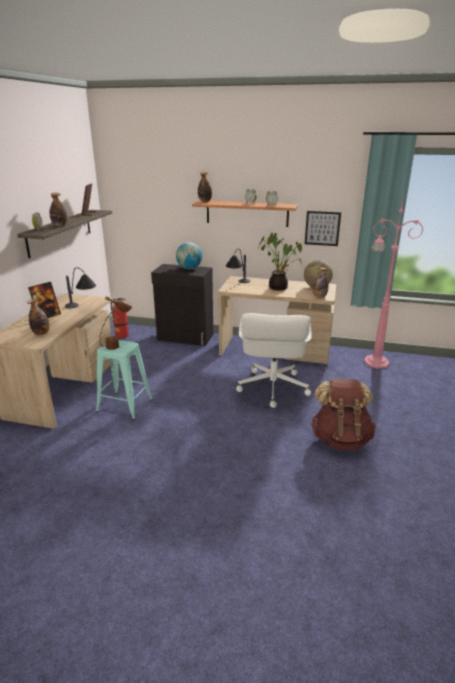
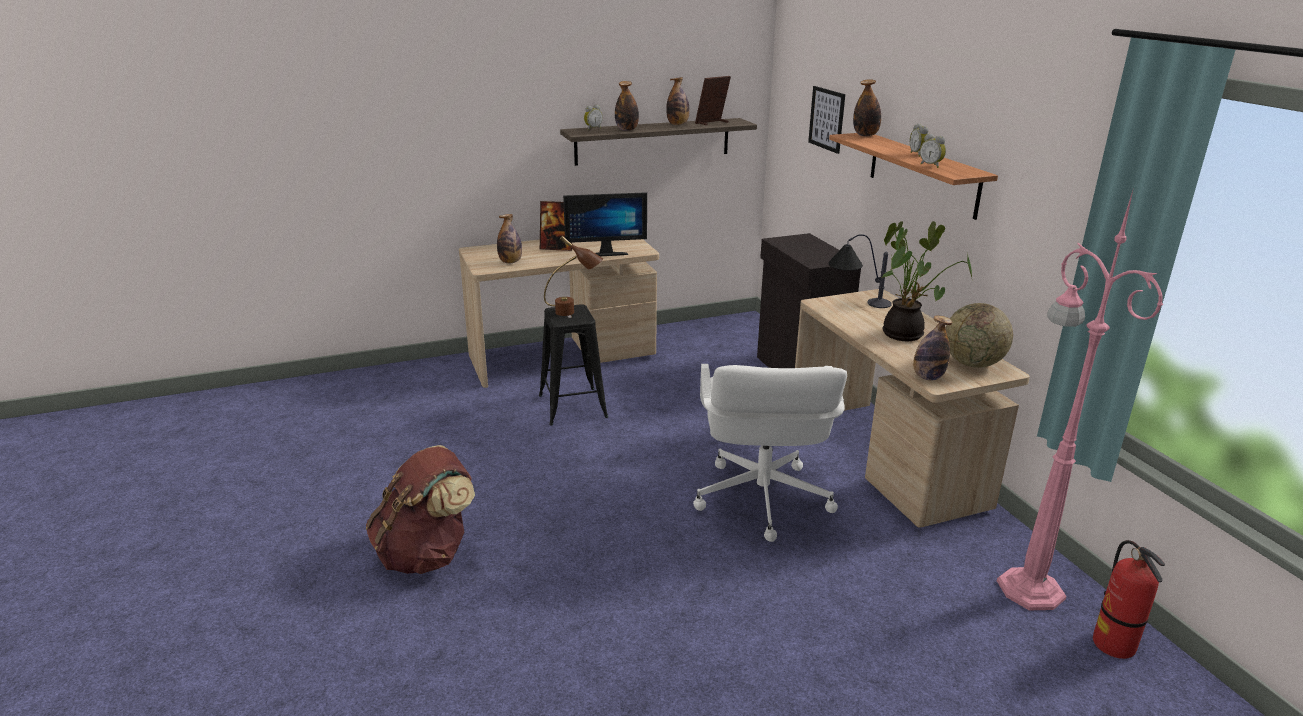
camera: 55 degrees right, 0 degrees up
table lamp [65,267,96,308] -> monitor [563,192,647,256]
turquoise stool [96,340,153,420] -> black stool [539,304,608,426]
fire extinguisher [111,298,129,339] -> fire extinguisher moved to [1093,540,1165,659]
globe [176,242,202,269] -> none
white office chair [236,313,312,408] -> white office chair turned 60 degrees counterclockwise [693,364,847,542]
picture [305,211,341,246] -> picture moved to [808,86,845,154]
brown backpack [311,379,376,450] -> brown backpack moved to [366,445,475,574]
none -> bottle [666,77,690,125]

